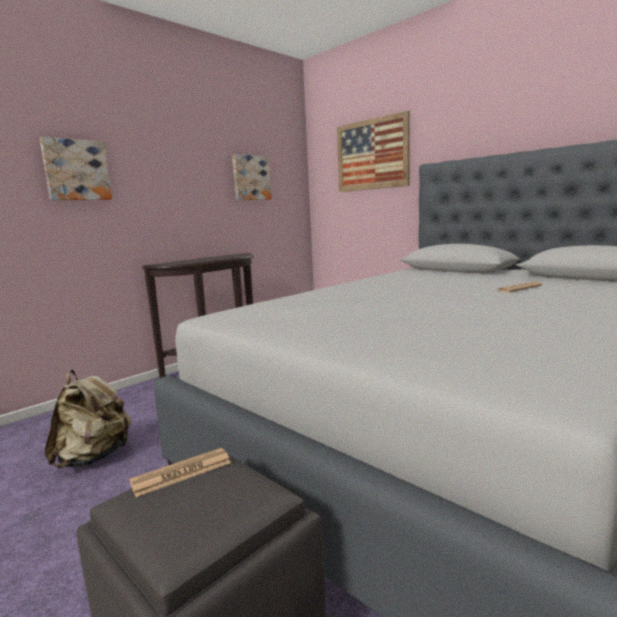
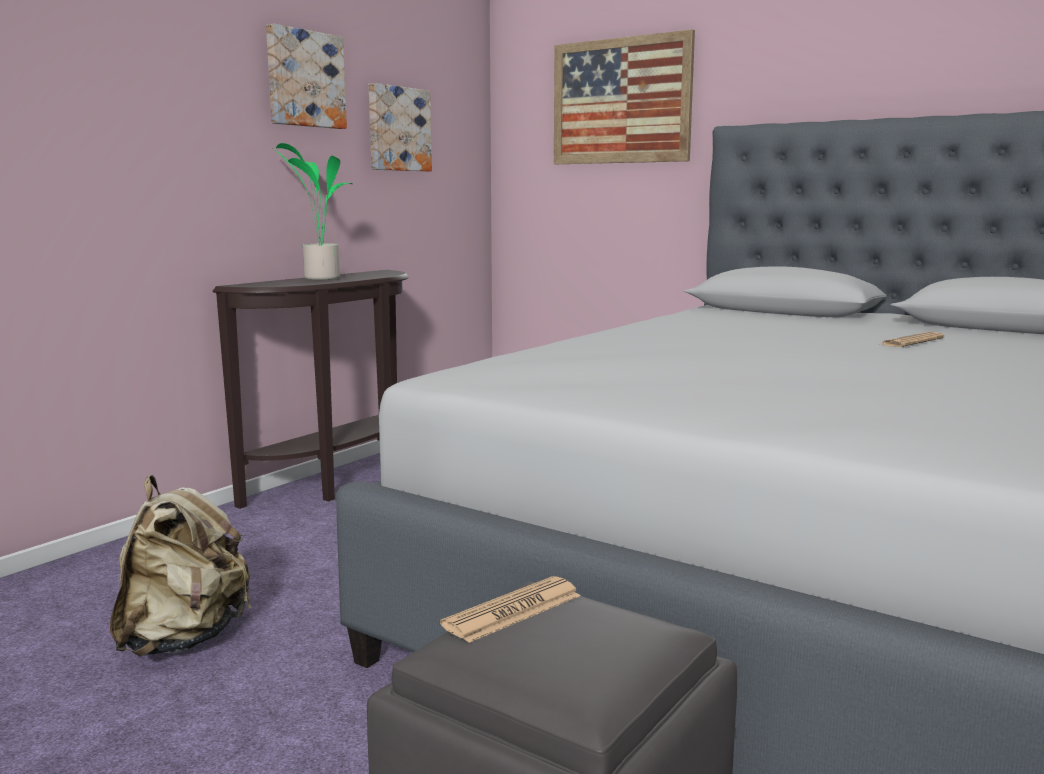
camera: 10 degrees left, 0 degrees up
picture [39,137,112,200] -> picture moved to [266,24,347,129]
none -> potted plant [272,143,352,280]

